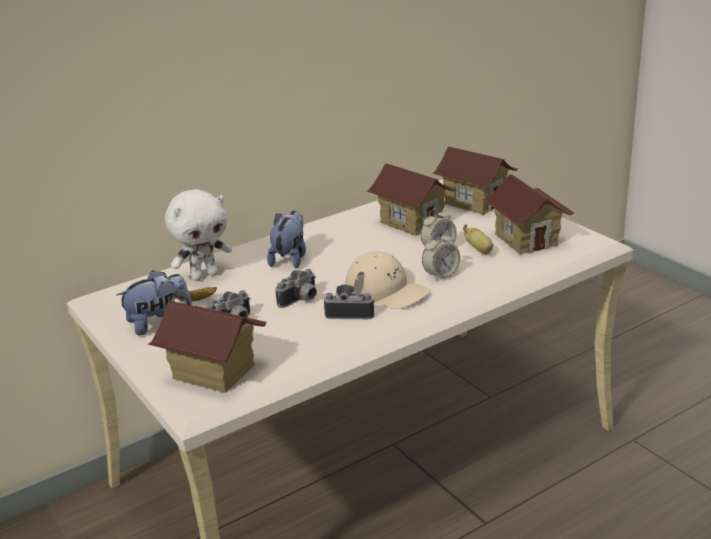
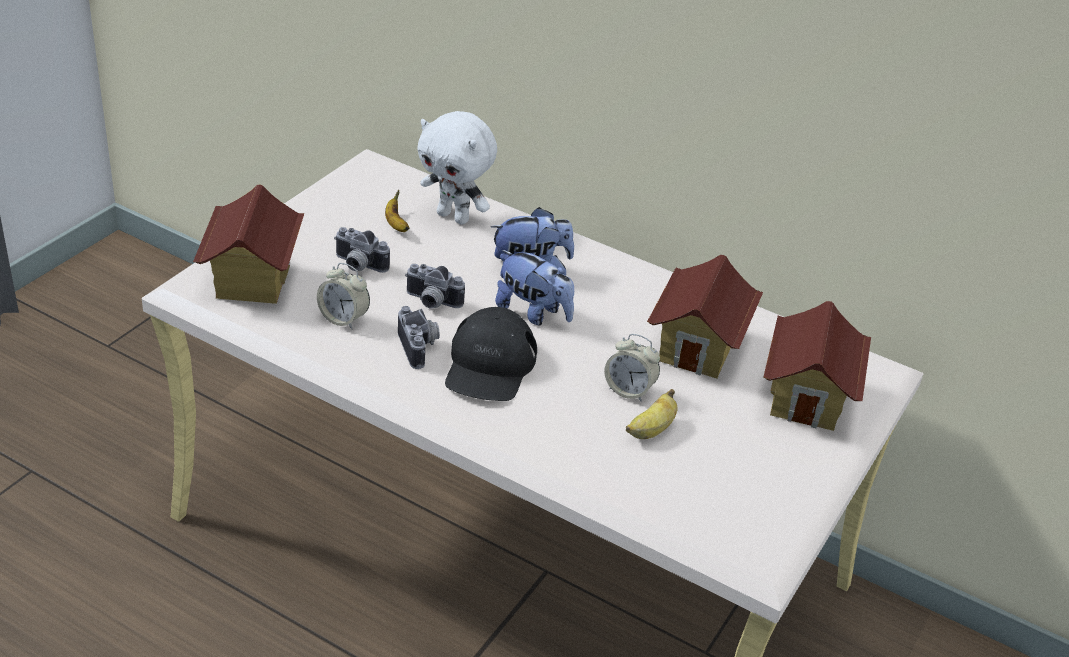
camera: 60 degrees right, 10 degrees up
plush toy [116,270,192,335] -> plush toy moved to [495,250,574,325]
beige cap [345,251,429,309] -> black cap [445,307,537,401]
alarm clock [422,231,460,281] -> alarm clock moved to [317,263,370,329]
toy house [483,174,574,254] -> none

